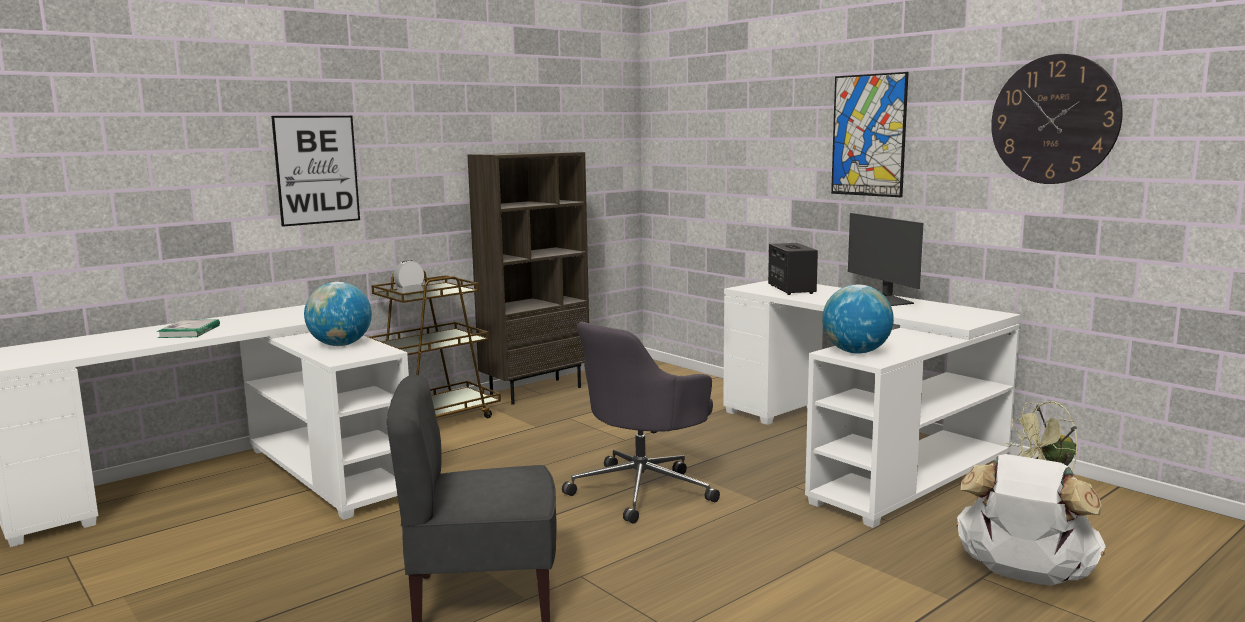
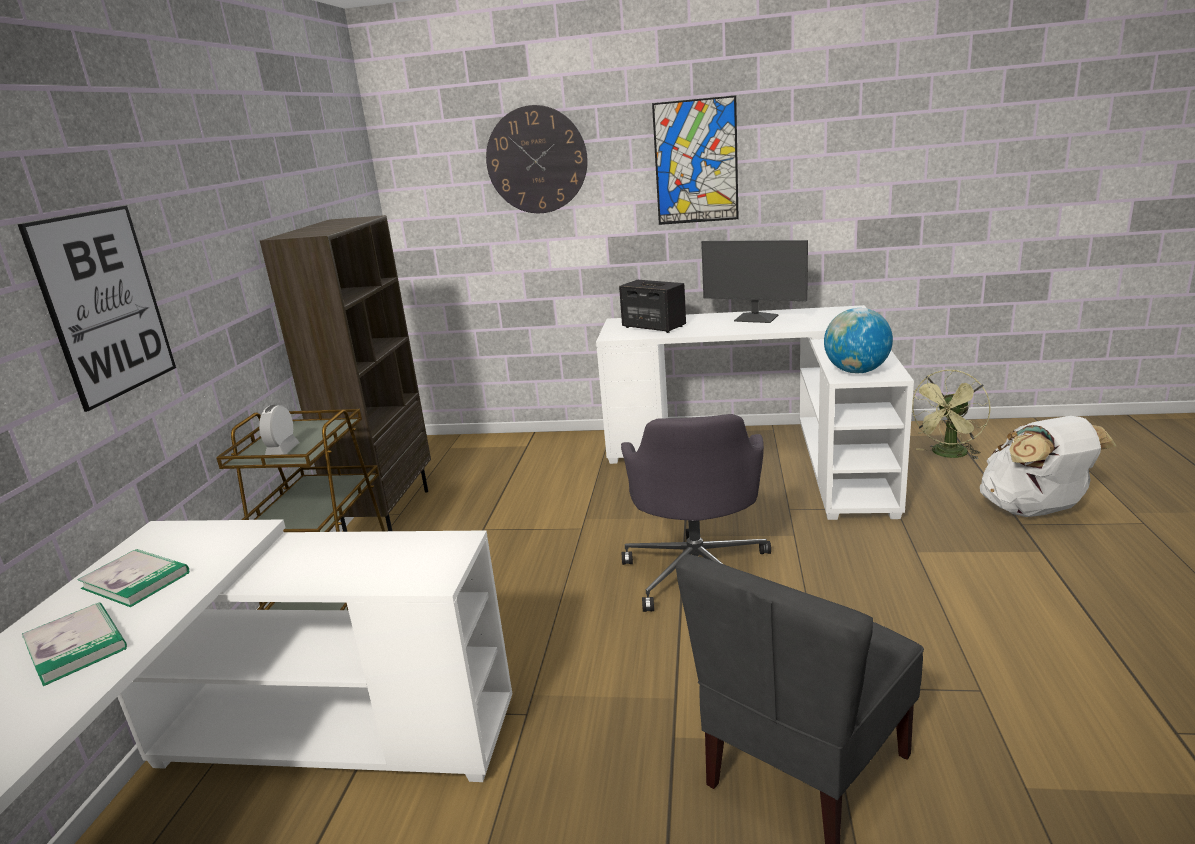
camera: 40 degrees left, 10 degrees up
globe [304,282,372,346] -> none
wall clock [991,54,1123,184] -> wall clock moved to [486,105,588,213]
none -> book [77,549,189,607]

